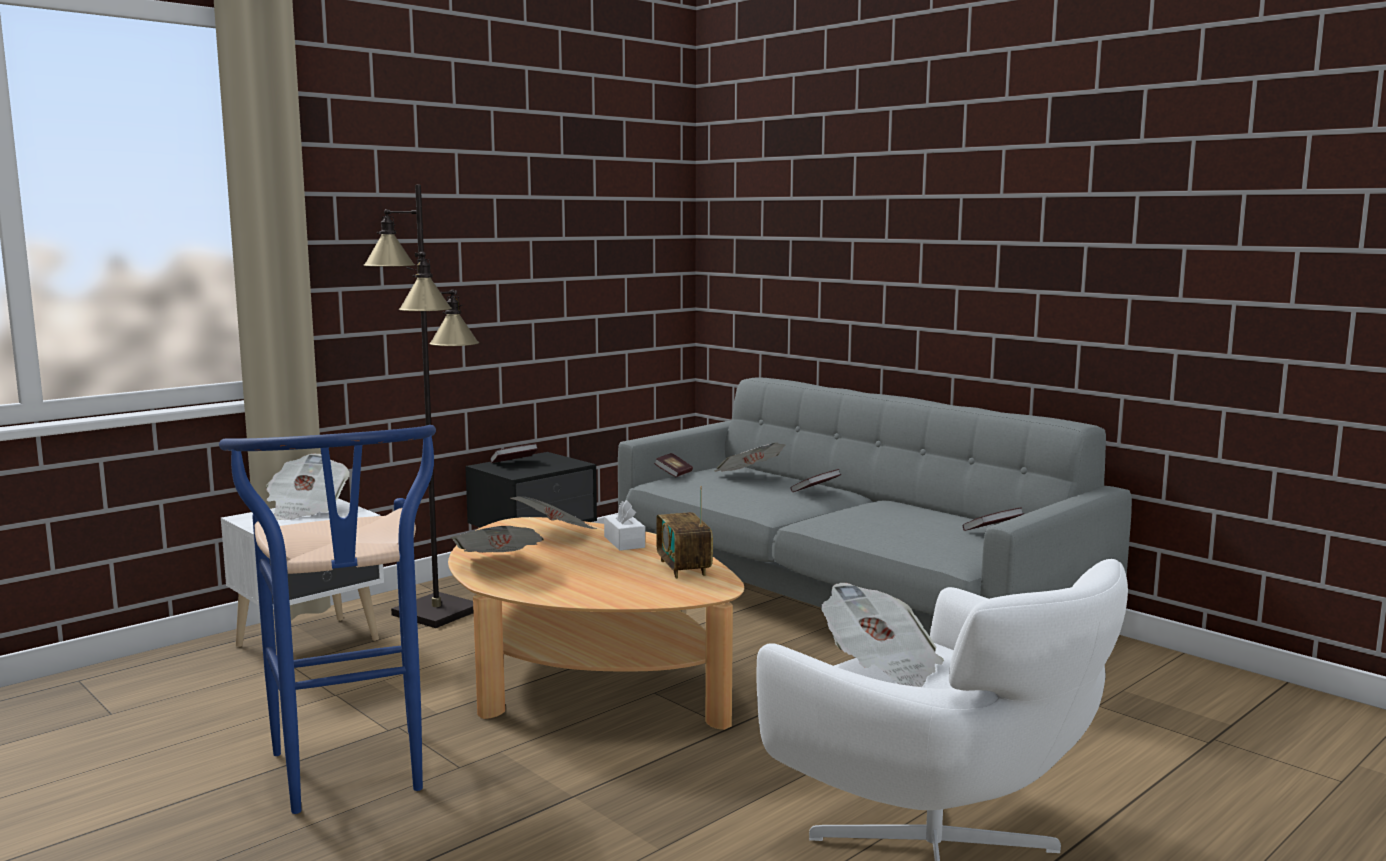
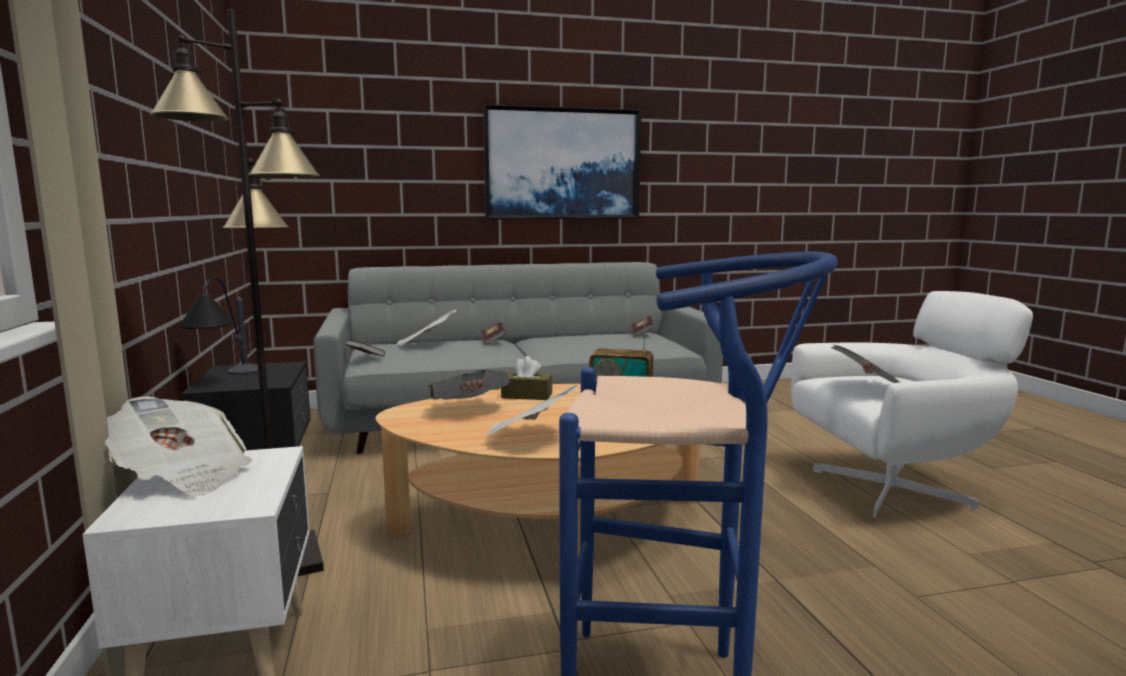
camera: 60 degrees left, 0 degrees up
book [490,443,538,463] -> table lamp [179,277,258,375]
white tissue box [604,500,645,551] -> brown tissue box [501,356,552,400]
none -> picture [483,104,641,219]

